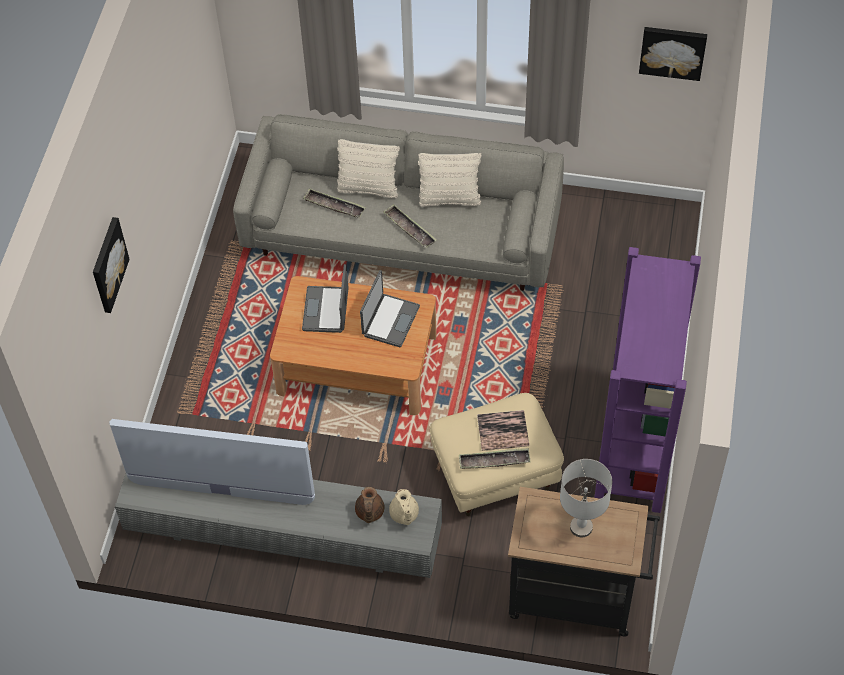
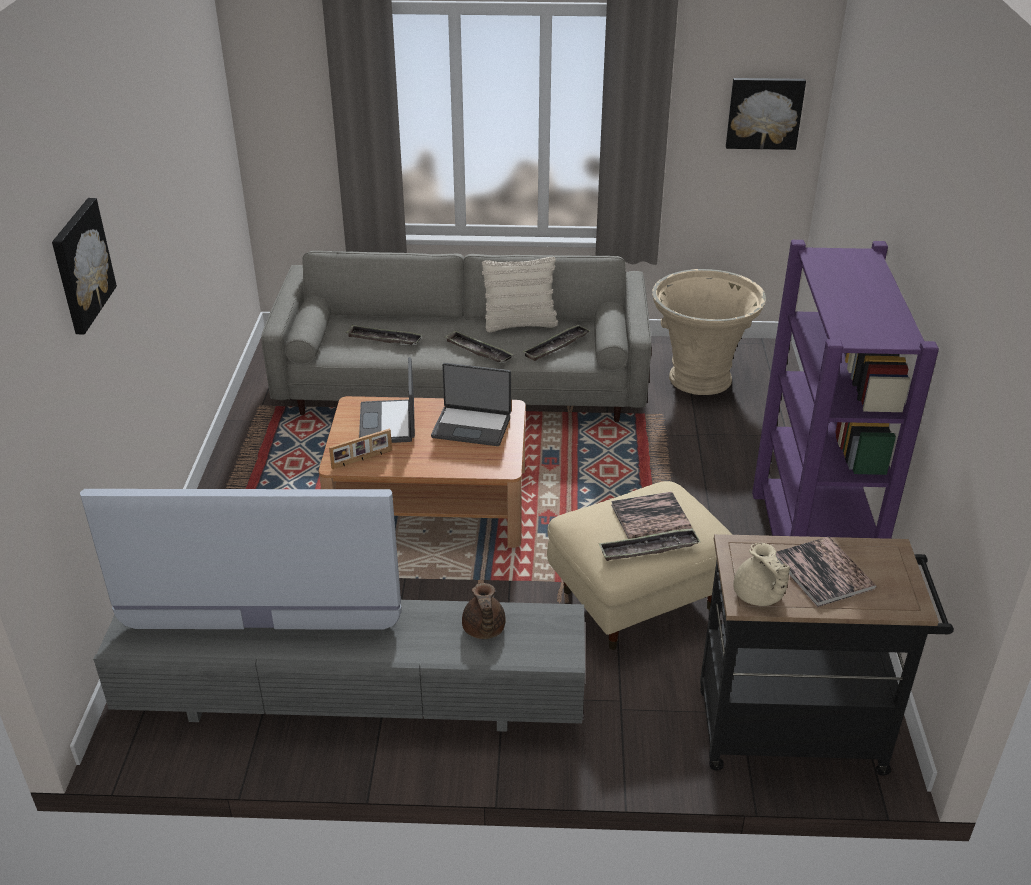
camera: 10 degrees left, 20 degrees down
beige pillow [337,139,400,198] -> none
laptop [360,270,420,347] -> laptop turned 90 degrees clockwise [431,363,511,446]
beige teapot [389,489,419,525] -> beige teapot moved to [733,543,790,606]
grey table lamp [560,459,612,537] -> book [776,537,877,607]
none -> picture frame [329,429,392,469]
none -> tray [523,324,590,361]
none -> beige planter [652,269,766,395]

